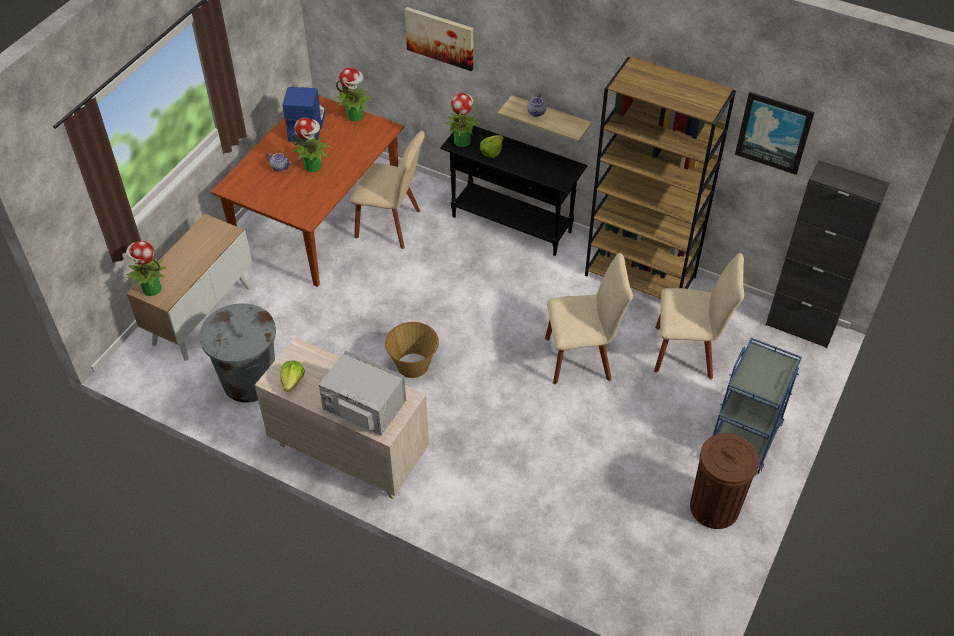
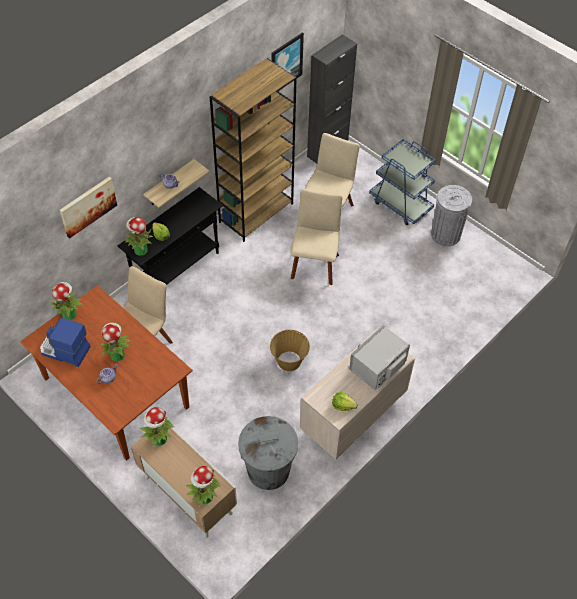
camera: 75 degrees left, 5 degrees up
brown trash can [690,433,759,529] -> grey trash can [431,185,472,246]
none -> potted plant [140,407,174,447]

